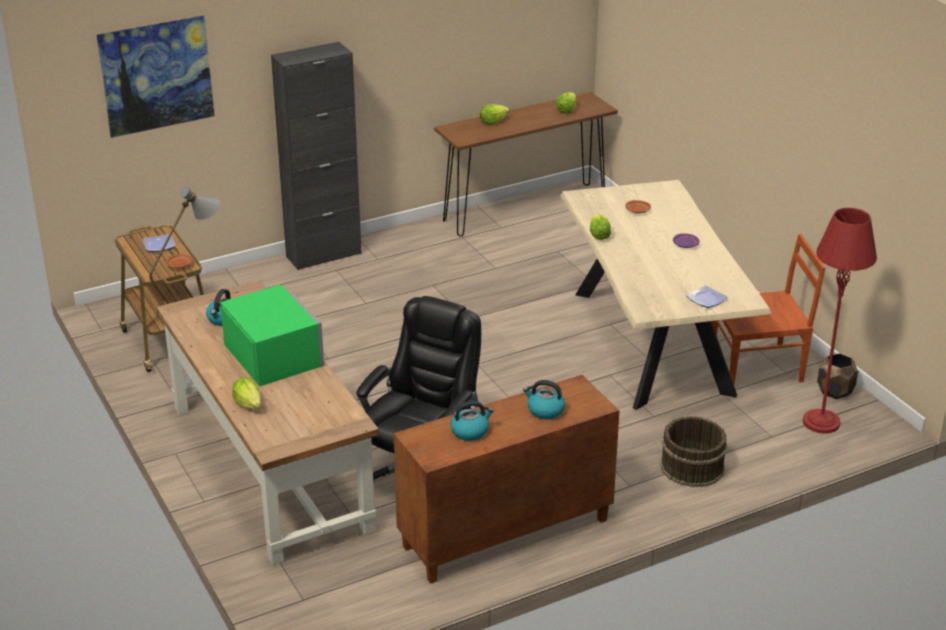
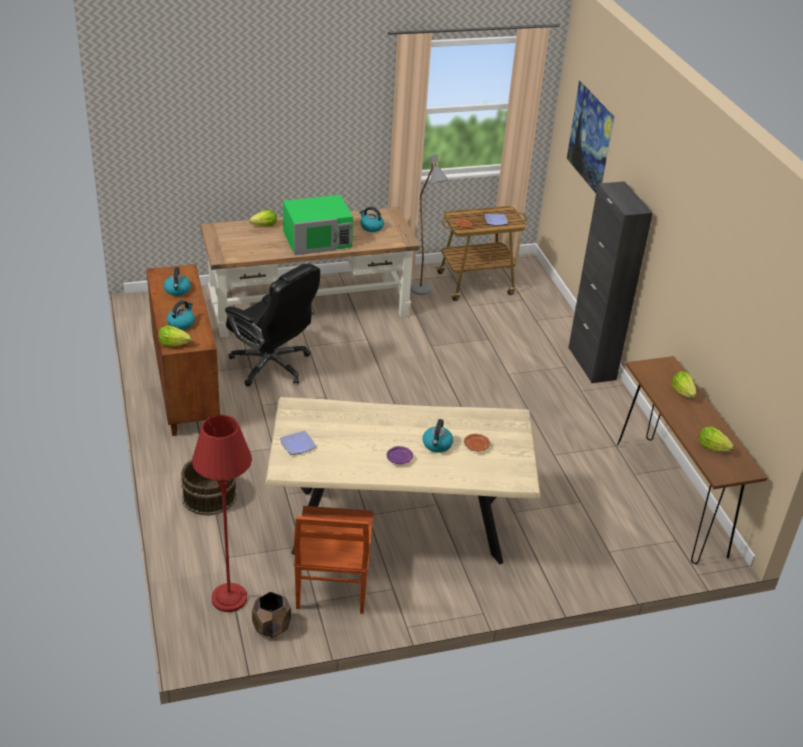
camera: 100 degrees right, 5 degrees up
lettuce [590,214,611,240] -> lettuce moved to [158,325,191,346]
none -> kettle [423,419,453,453]

